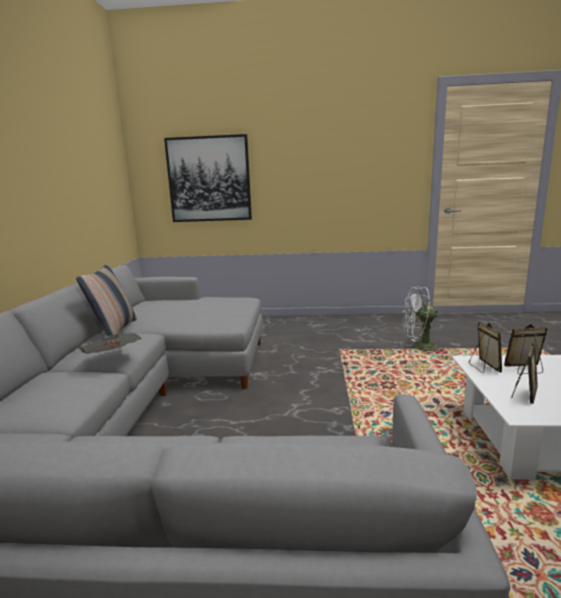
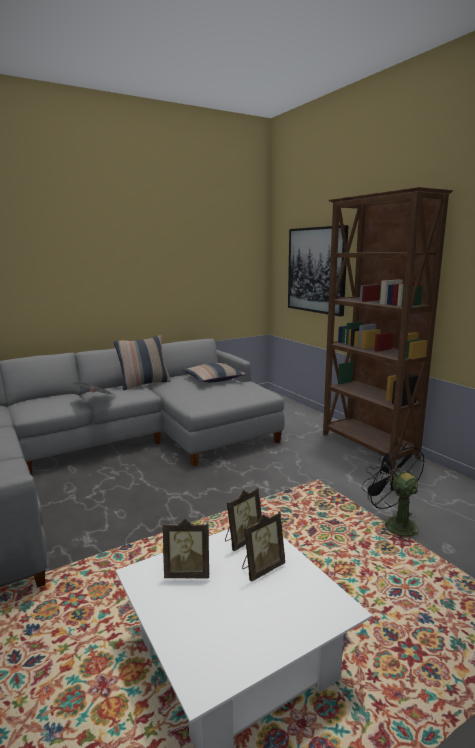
camera: 55 degrees right, 0 degrees up
white fan [402,286,444,354] -> black fan [362,442,425,542]
picture frame [504,324,548,374] -> picture frame turned 90 degrees clockwise [242,512,285,582]
none -> pillow [182,363,246,382]
none -> brown bookcase [323,187,453,469]

